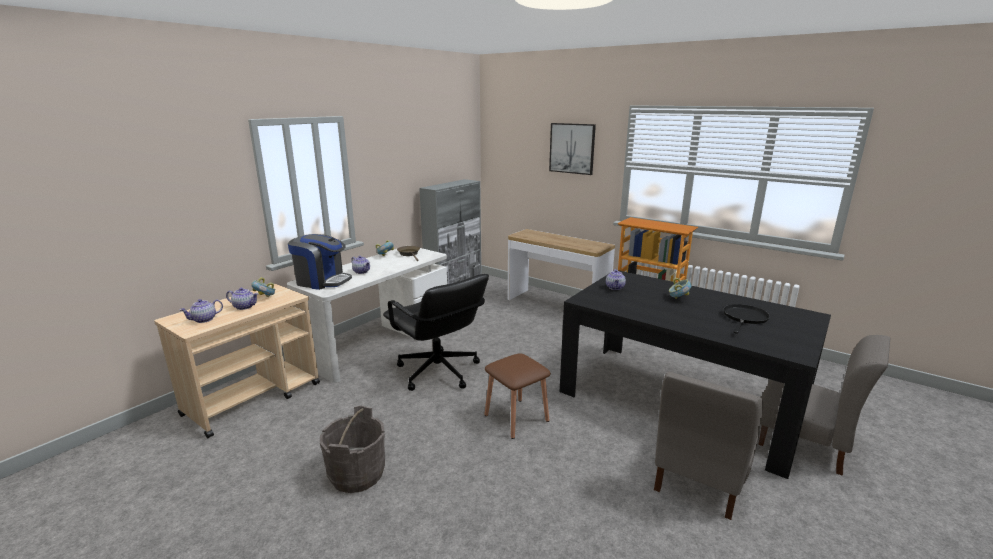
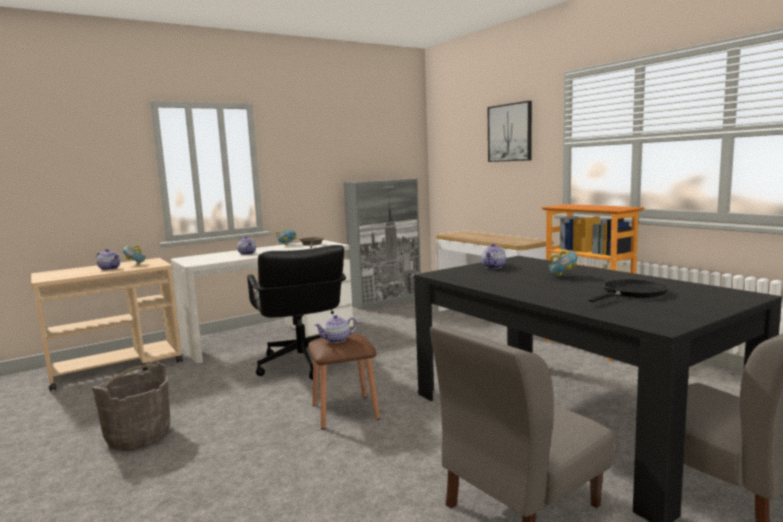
camera: 20 degrees right, 10 degrees down
teapot [180,299,223,323] -> teapot moved to [315,315,358,343]
coffee machine [288,234,352,290] -> none

